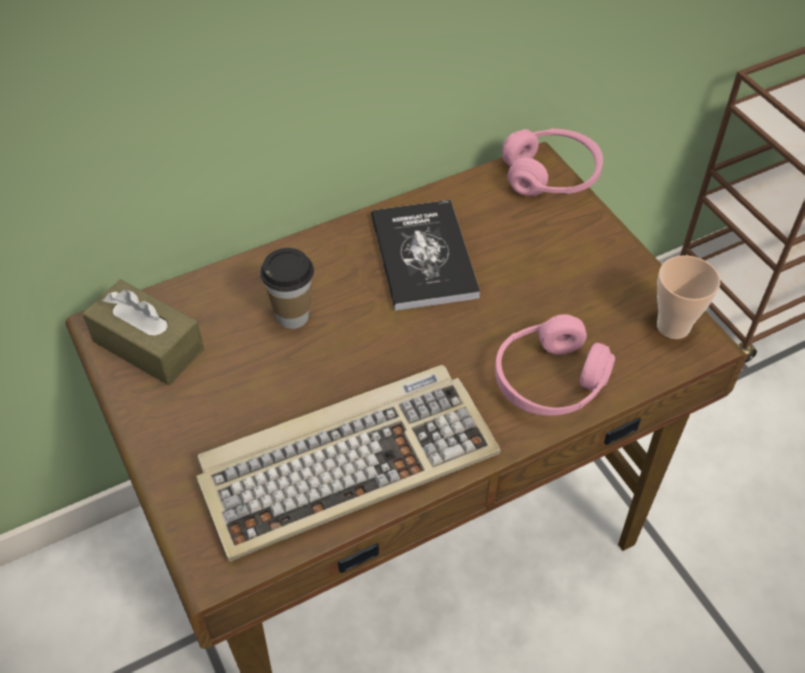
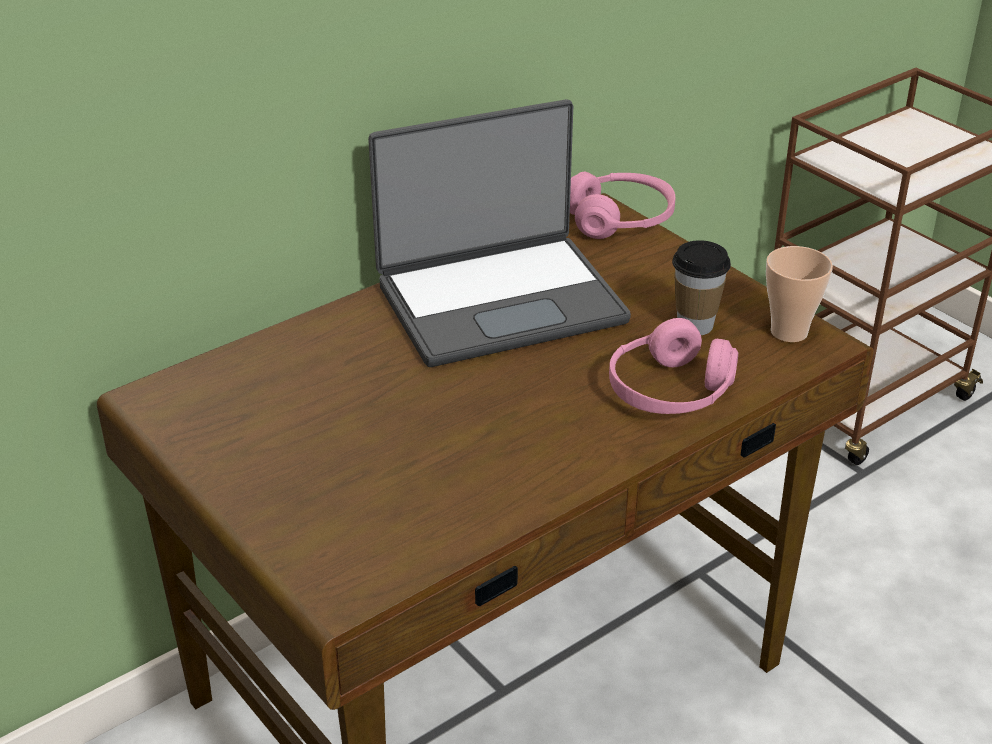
camera: 10 degrees left, 15 degrees down
brown tissue box [82,279,204,385] -> none
keyboard [197,365,501,562] -> none
cup [260,248,314,329] -> cup moved to [672,240,731,335]
book [371,200,480,311] -> laptop [368,99,631,367]

